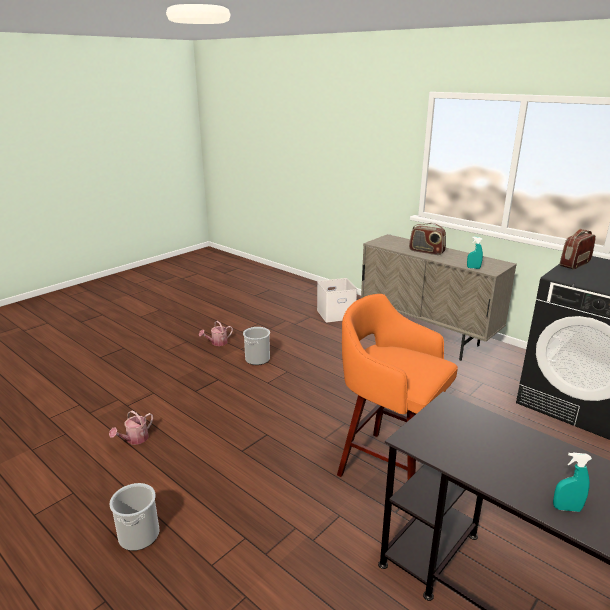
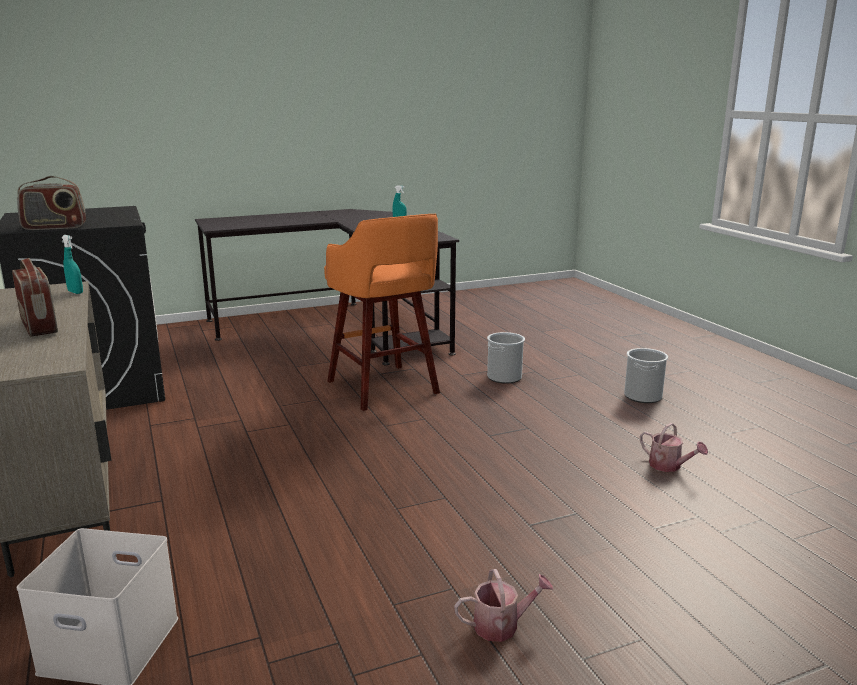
camera: 155 degrees left, 5 degrees down
watering can [109,411,153,444] -> watering can turned 75 degrees clockwise [640,423,708,472]
bucket [243,327,270,365] -> bucket moved to [487,332,525,384]

